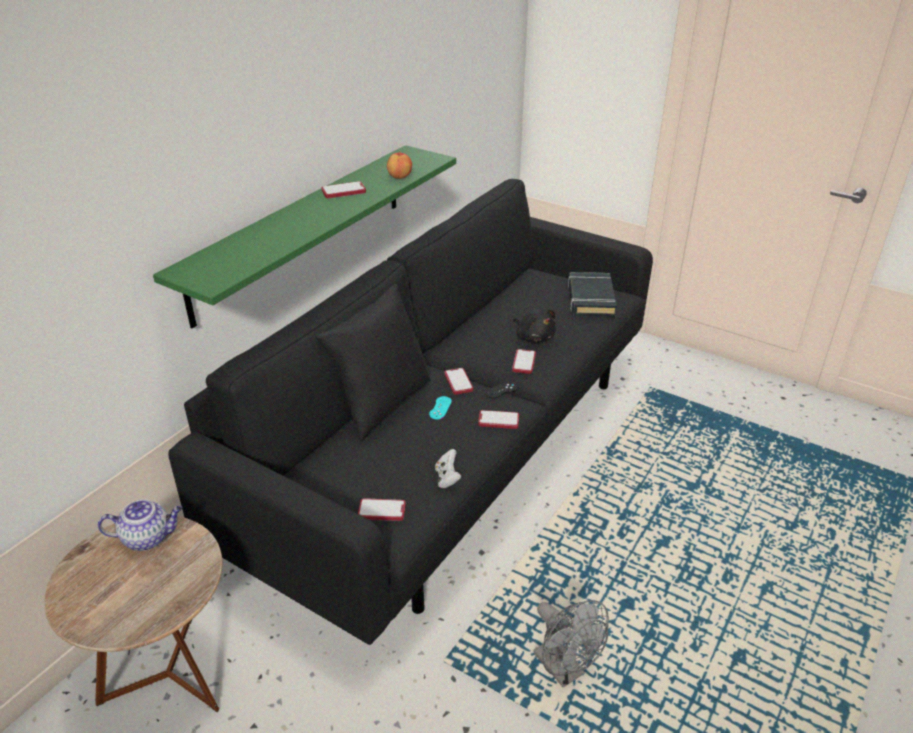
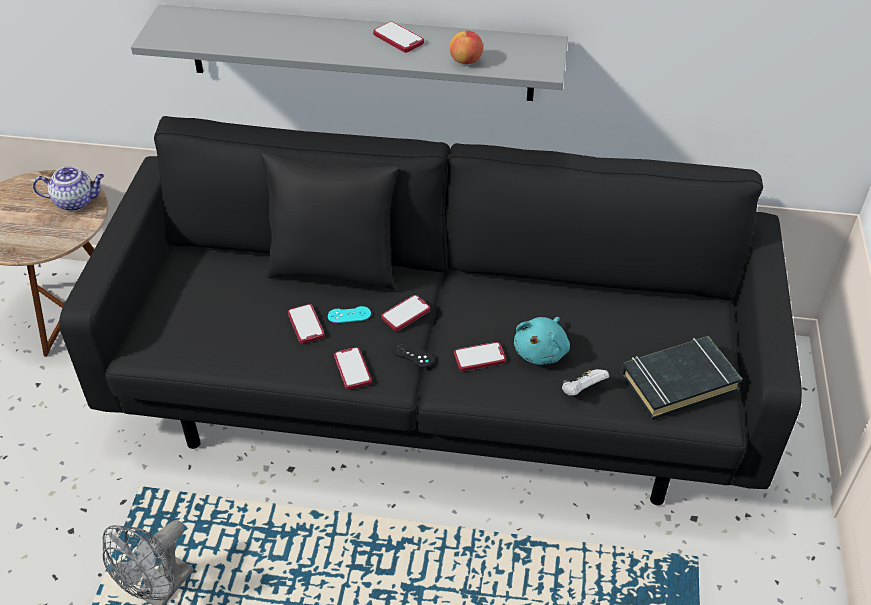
camera: 65 degrees right, 10 degrees up
teapot [98,499,182,551] -> teapot turned 60 degrees counterclockwise [33,166,104,211]
green shelf [153,145,456,328] -> grey shelf [131,5,568,101]
phone [358,499,406,521] -> phone moved to [288,304,325,344]
white game controller [435,449,462,488] -> white game controller moved to [562,369,609,396]
black plush toy [513,309,556,343] -> turquoise plush toy [514,317,570,365]

